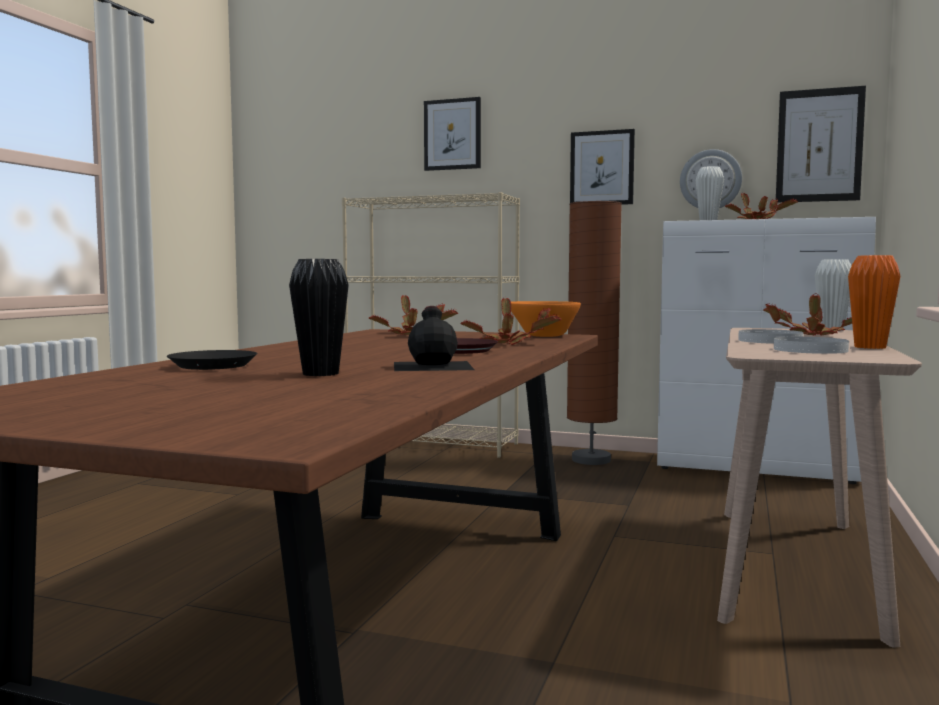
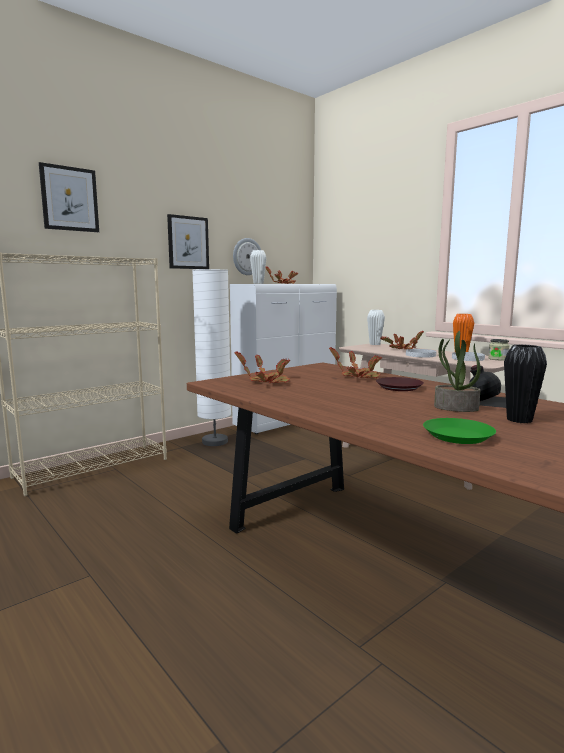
camera: 60 degrees left, 5 degrees up
black plate [167,350,257,370] -> green plate [423,418,496,444]
orange bowl [511,301,581,337] -> none
brown floor lamp [567,201,622,465] -> white floor lamp [192,269,231,446]
picture [776,86,866,203] -> none
none -> potted plant [434,331,481,412]
none -> jar [488,339,509,360]

